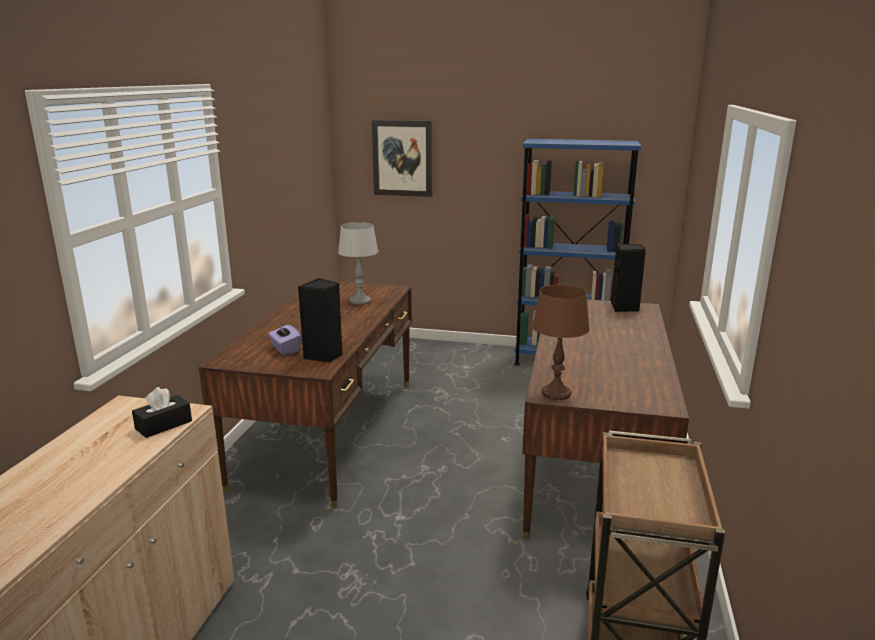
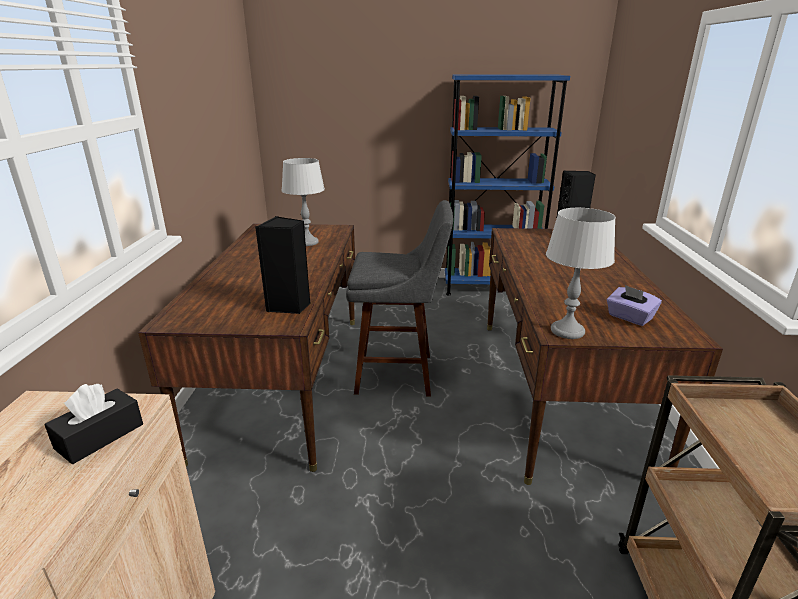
camera: 10 degrees left, 5 degrees up
purple tissue box [268,323,301,355] -> purple tissue box moved to [607,285,662,326]
picture [372,120,432,197] -> none
brown table lamp [532,285,590,400] -> grey table lamp [546,208,616,339]
none -> grey stool [346,200,453,396]

